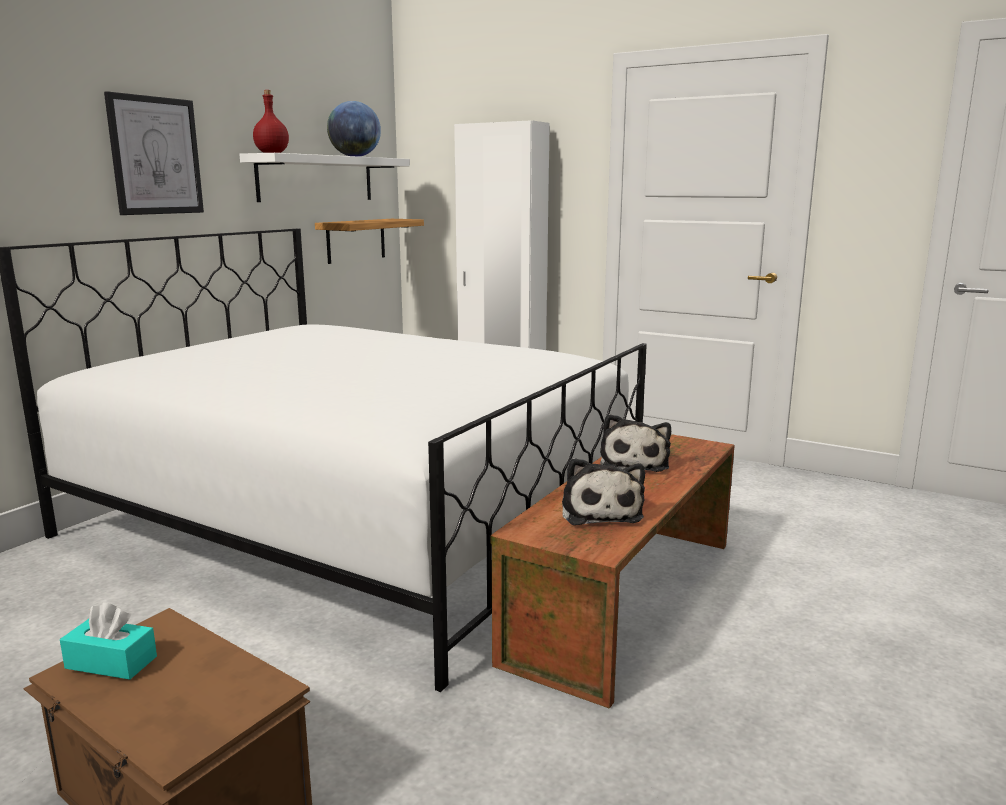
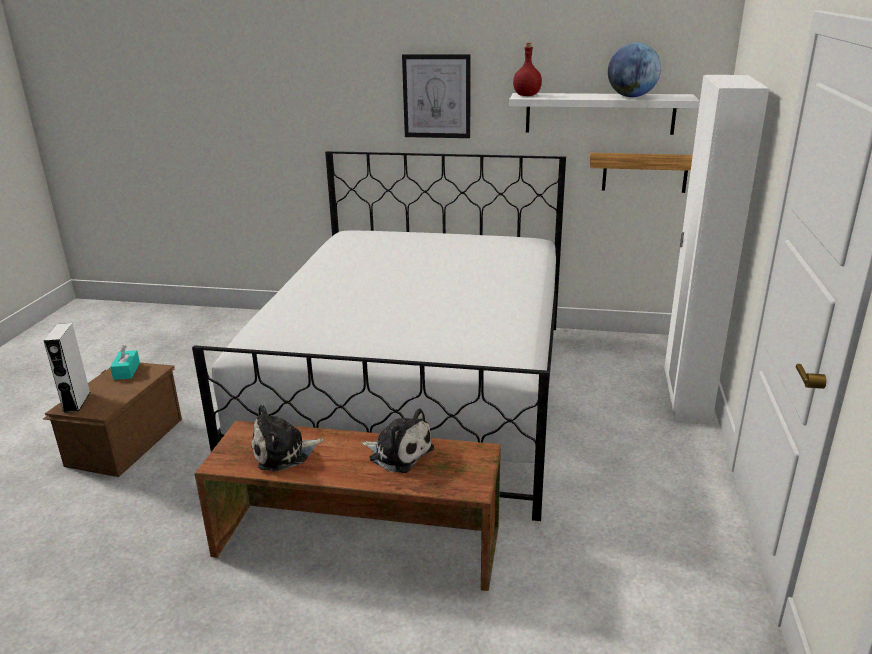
camera: 70 degrees right, 10 degrees up
plush toy [600,414,671,472] -> plush toy turned 135 degrees counterclockwise [361,408,434,473]
none -> white speaker [43,323,90,413]

